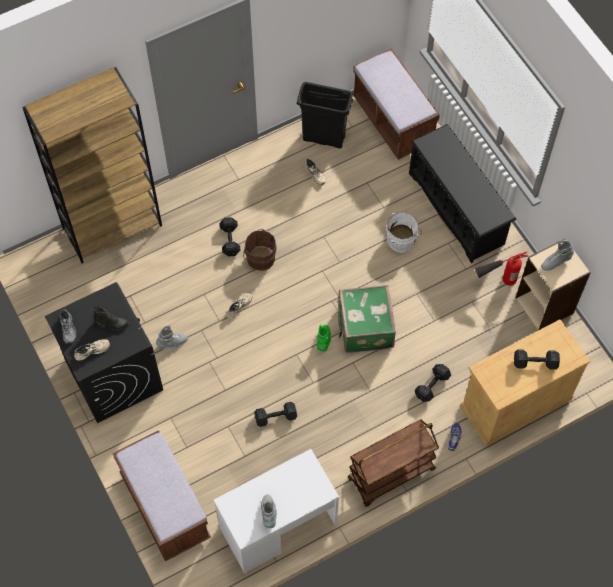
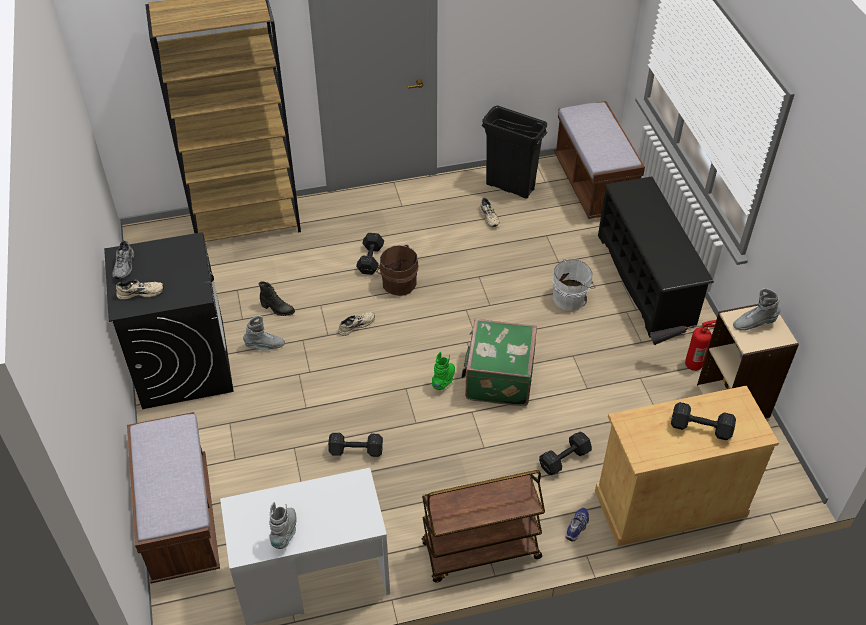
camera: 15 degrees right, 15 degrees down
black boot [92,307,129,330] -> black boot moved to [259,282,295,316]

